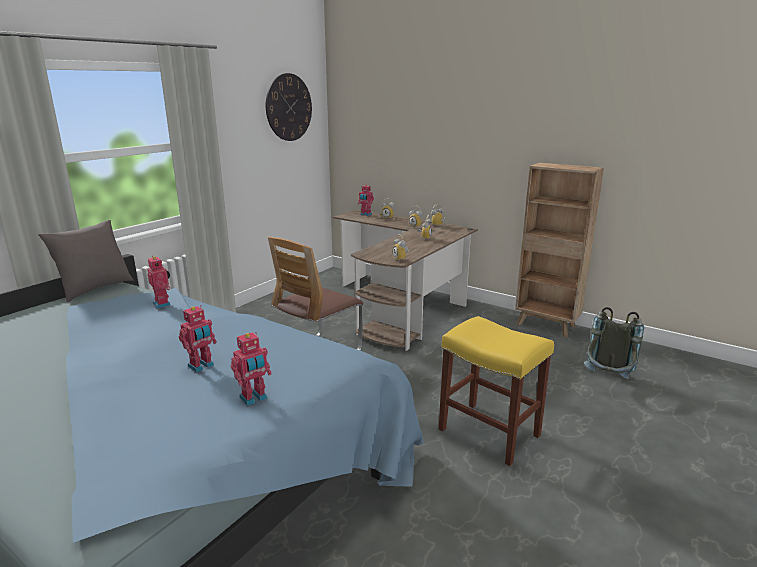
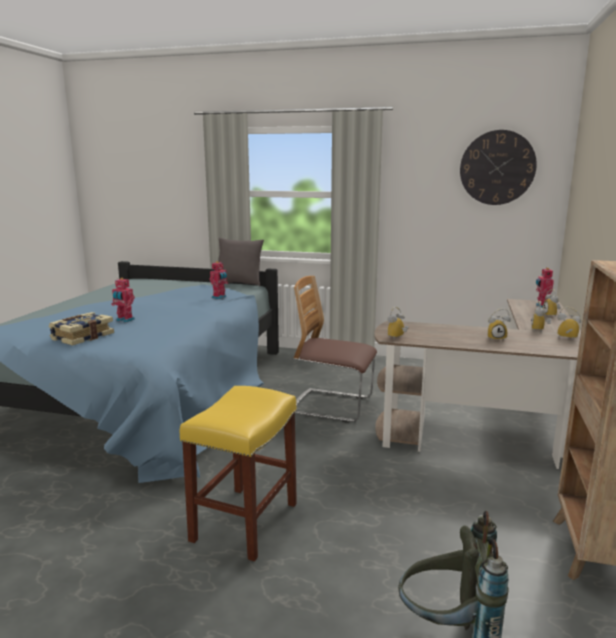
camera: 70 degrees right, 5 degrees down
toy robot [231,332,272,406] -> book [49,312,114,346]

